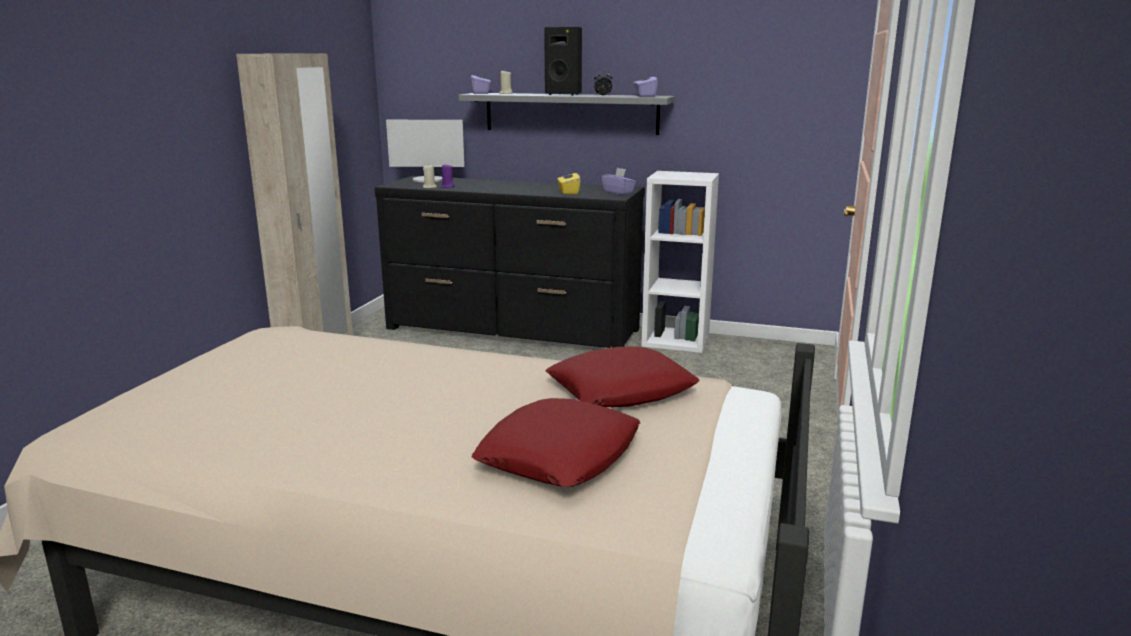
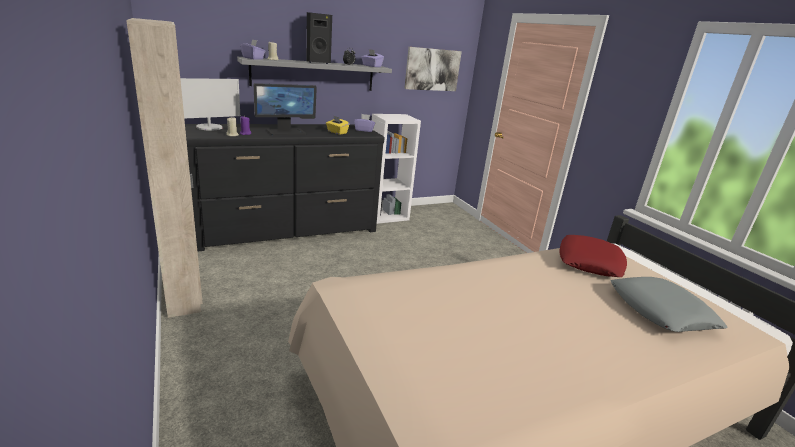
camera: 45 degrees left, 5 degrees up
red pillow [472,398,640,487] -> grey pillow [611,277,727,332]
none -> monitor [254,83,317,136]
none -> picture [404,47,462,91]

